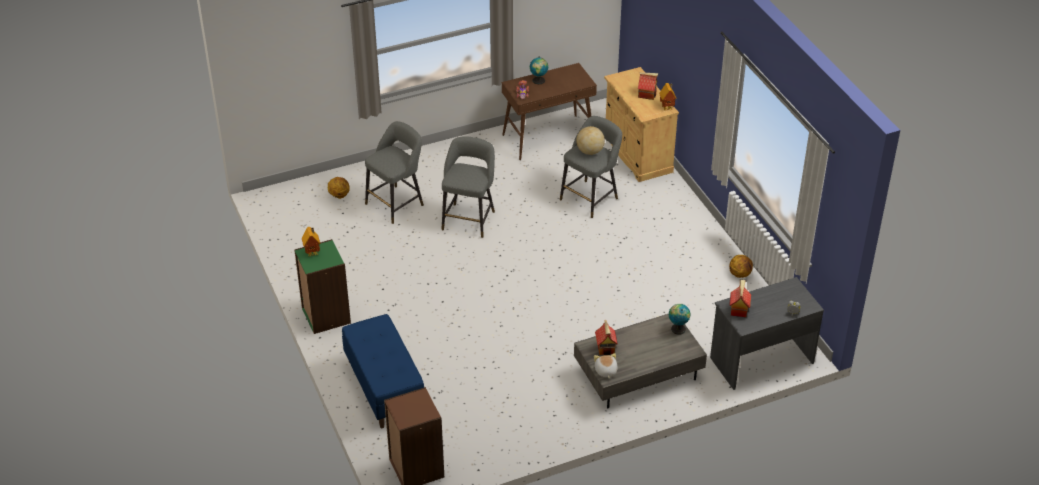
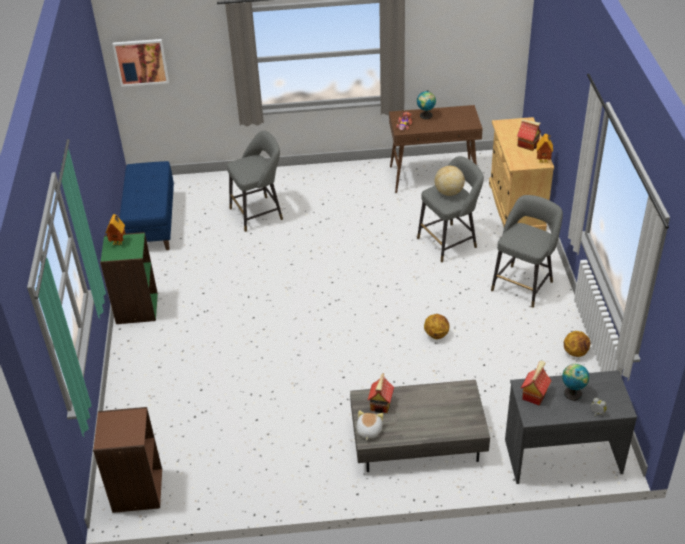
camera: 20 degrees right, 0 degrees up
basketball [328,177,350,199] -> basketball moved to [424,314,450,339]
blue bench [342,314,424,428] -> blue bench moved to [120,161,174,250]
grey stool [441,137,495,238] -> grey stool moved to [491,195,563,308]
globe [669,304,690,335] -> globe moved to [562,364,589,401]
none -> picture [112,39,169,87]

